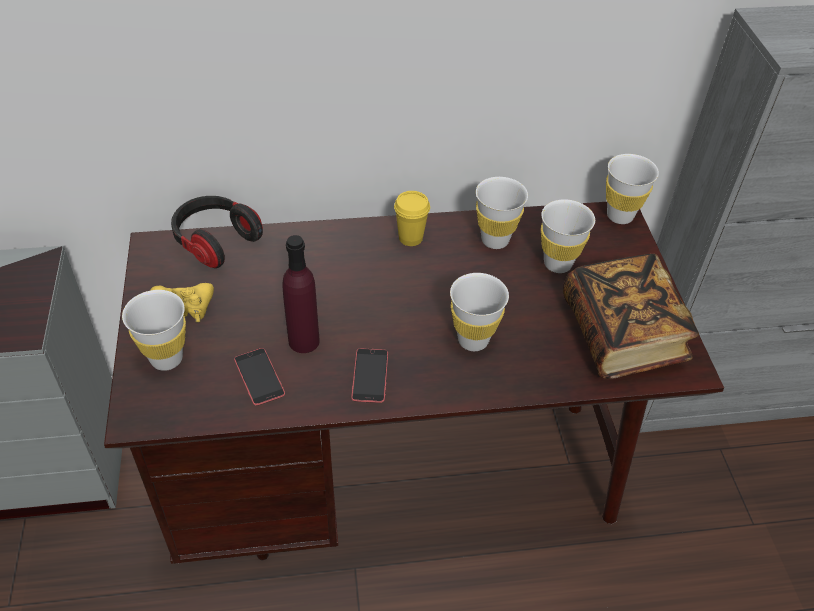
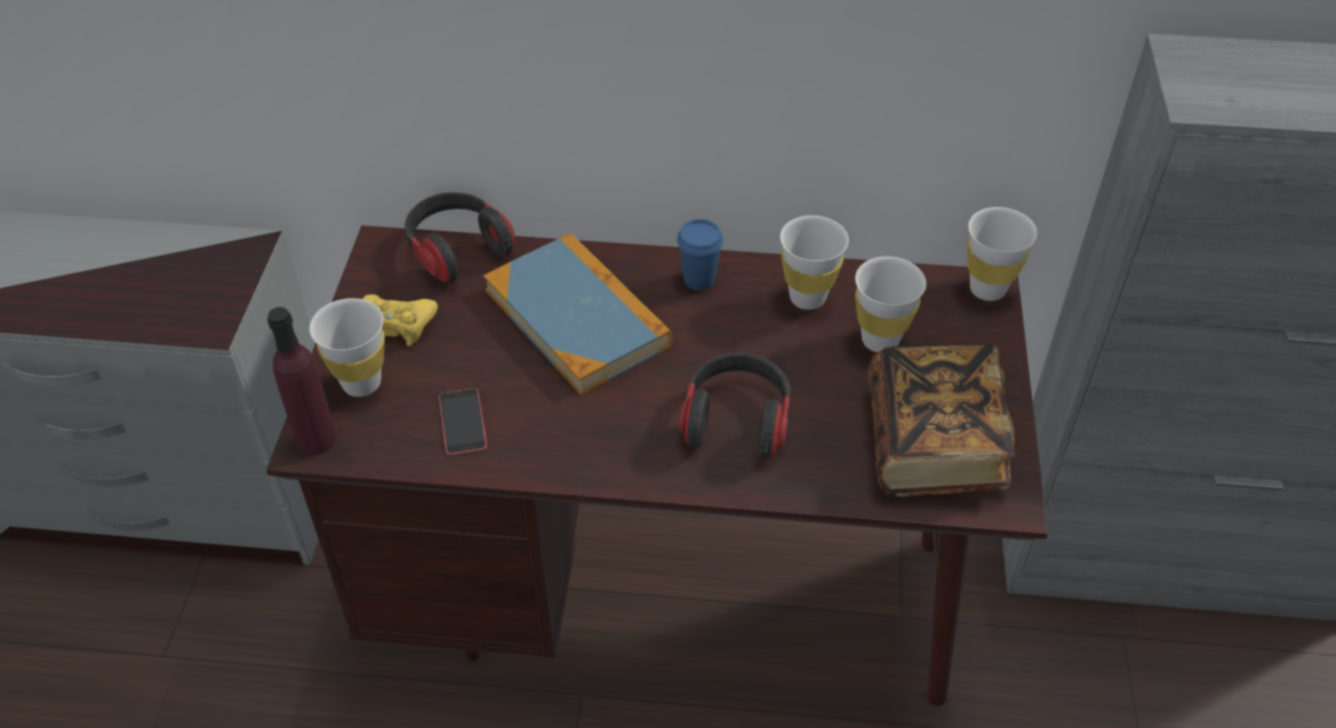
camera: 15 degrees right, 0 degrees up
purple bottle [282,235,320,353] -> purple bottle moved to [267,307,337,455]
phone [351,348,388,403] -> none
yellow cup [394,191,430,246] -> blue cup [677,219,724,290]
white cup [450,273,509,351] -> headphones [679,352,790,459]
none -> book [484,233,673,395]

